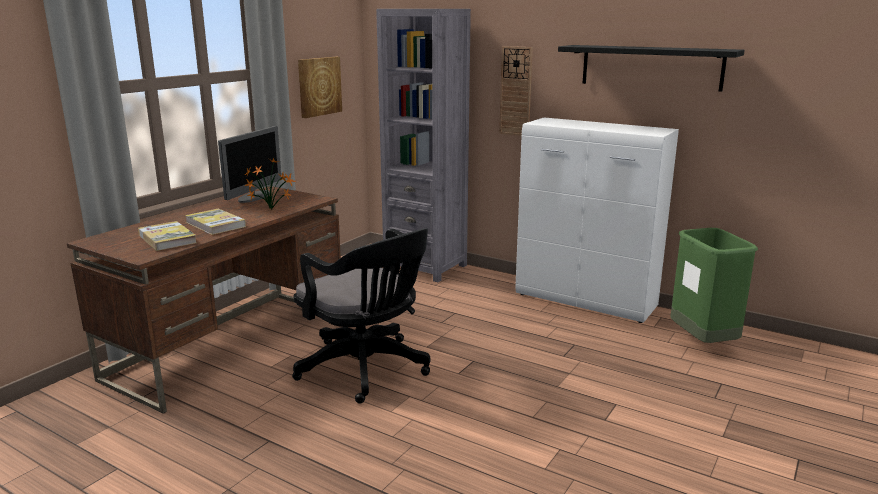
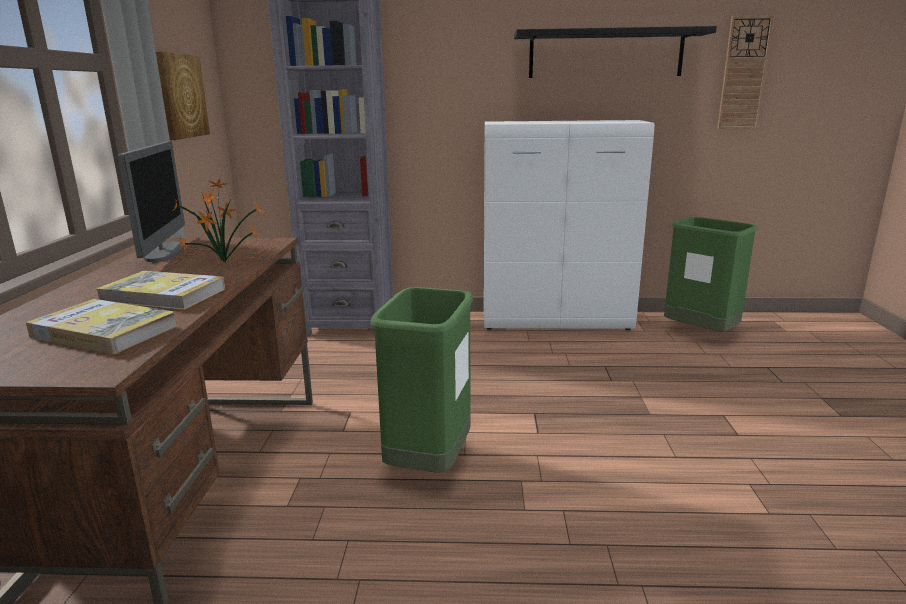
camera: 30 degrees left, 0 degrees up
black office chair [292,228,431,403] -> green trash can [371,287,473,473]
wall clock [499,46,533,136] -> wall clock moved to [717,15,774,129]

